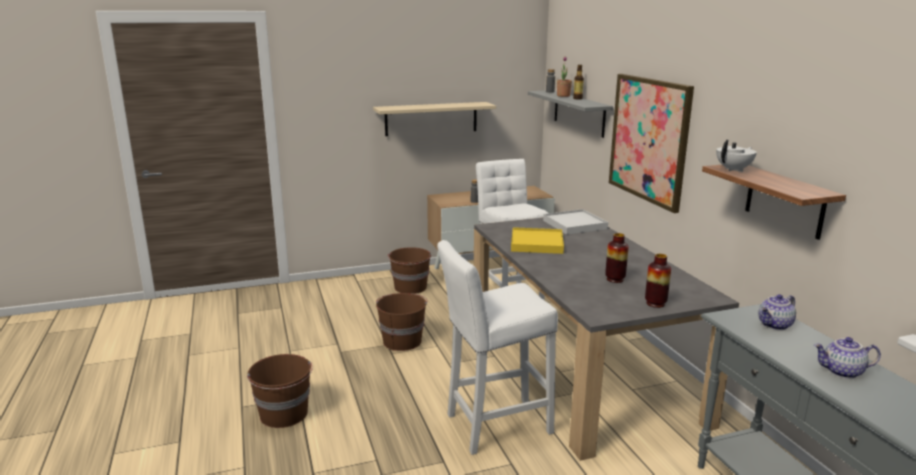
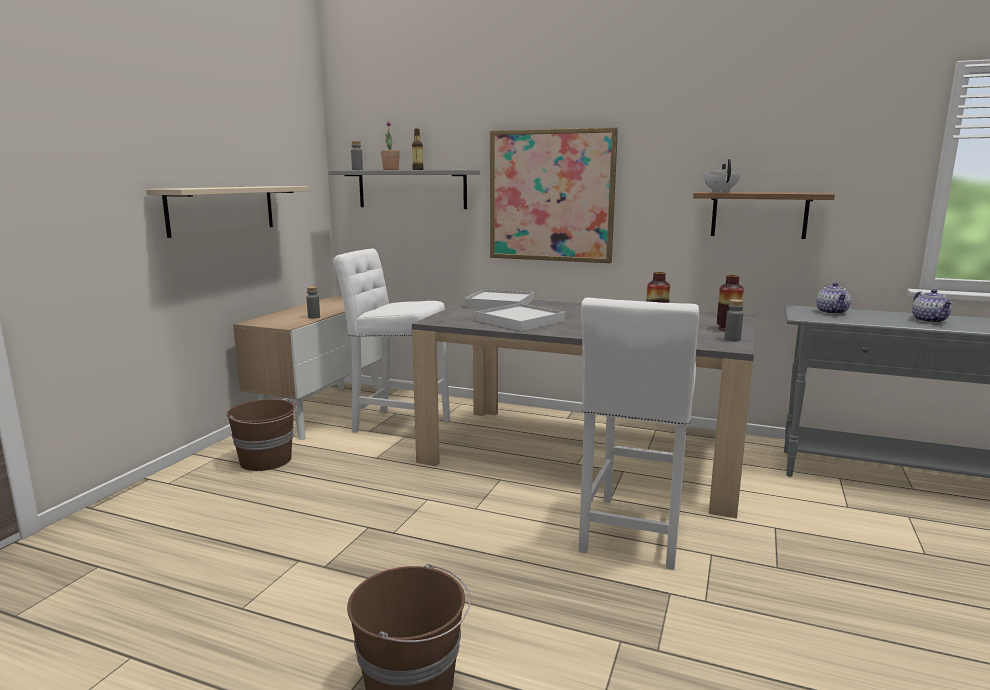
camera: 50 degrees left, 5 degrees down
brown bucket [376,293,427,351] -> none
yellow tray [511,227,564,254] -> white tray [476,303,565,331]
teapot [814,337,881,379] -> teapot turned 45 degrees counterclockwise [912,289,953,323]
none -> grey bottle [725,299,743,342]

